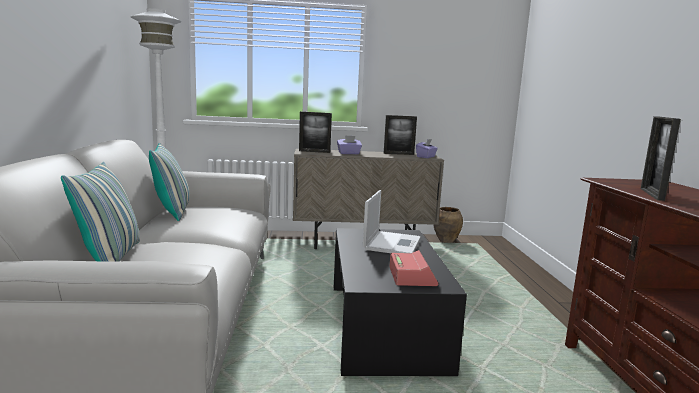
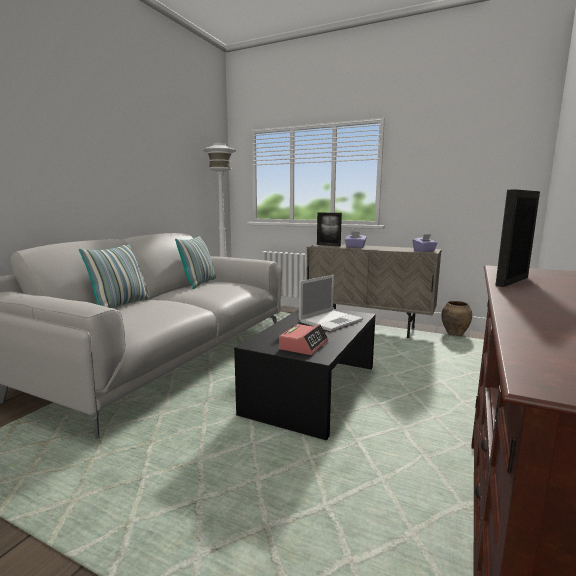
camera: 30 degrees right, 0 degrees up
picture frame [384,115,417,155] -> none

